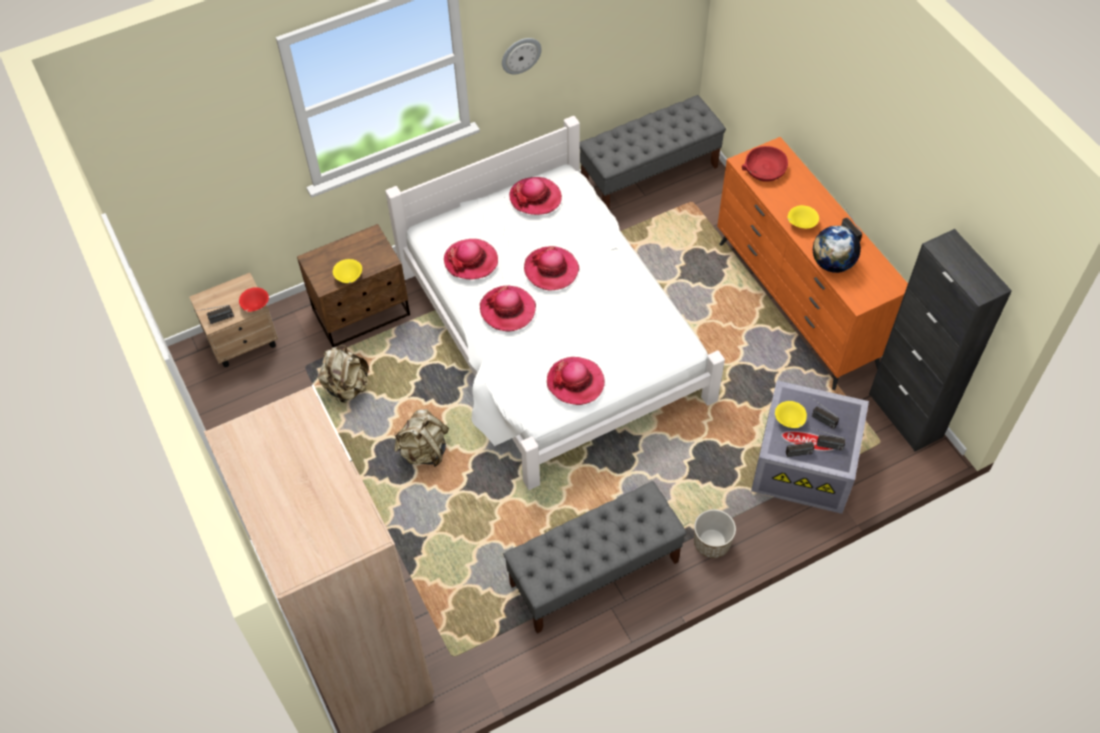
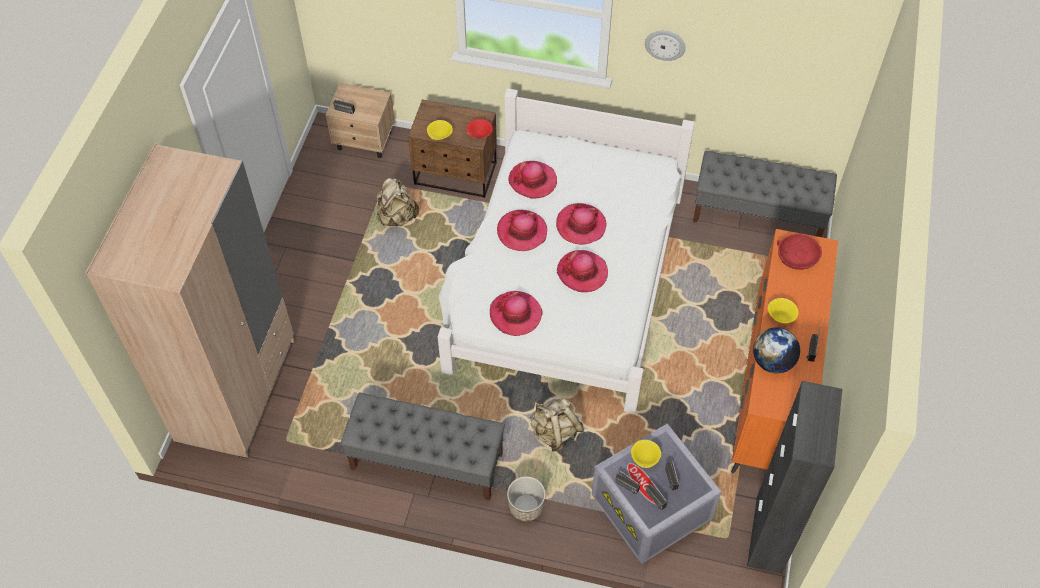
camera: 40 degrees right, 0 degrees up
red bowl [239,287,269,312] -> red bowl moved to [466,119,493,138]
beige backpack [394,409,449,467] -> beige backpack moved to [530,398,584,452]
hat [509,177,562,215] -> hat moved to [557,250,608,292]

